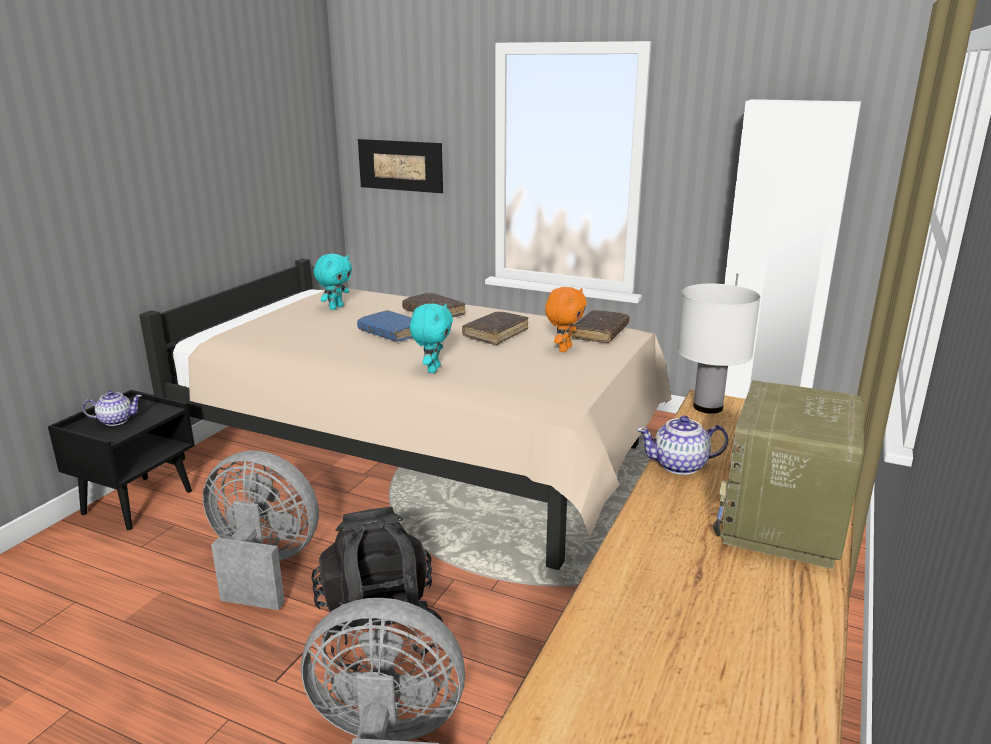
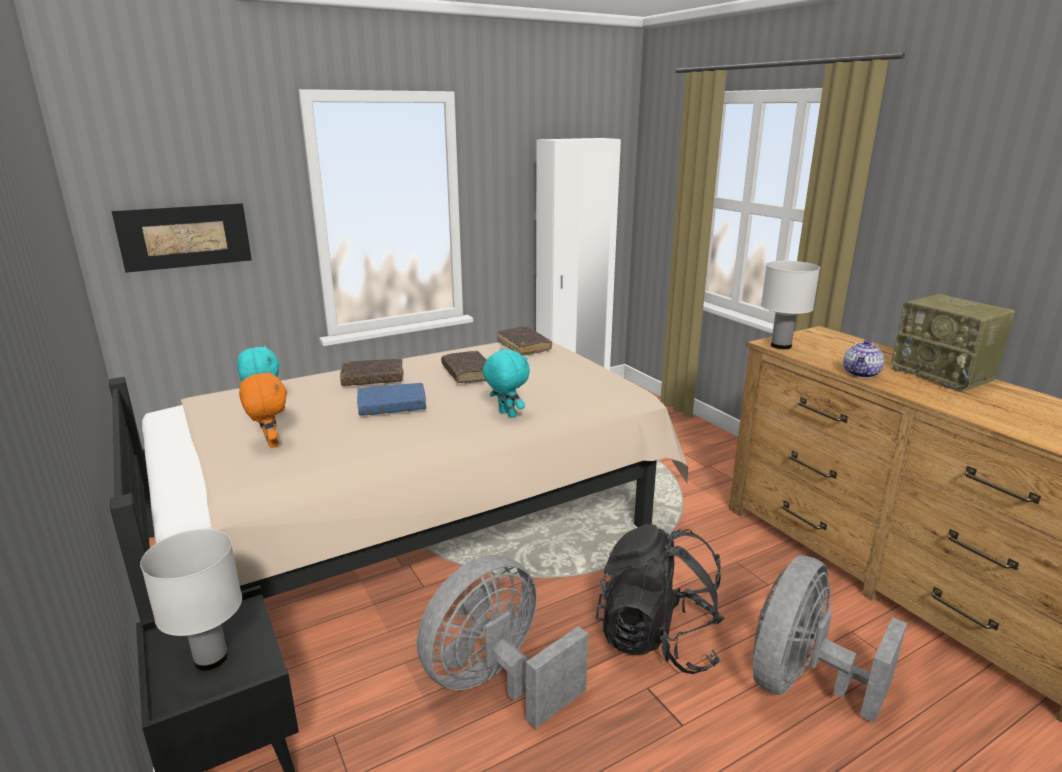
camera: 55 degrees left, 0 degrees up
teapot [82,391,142,426] -> white table lamp [140,529,242,670]
orange plush toy [545,287,587,352] -> orange plush toy moved to [239,371,287,448]

